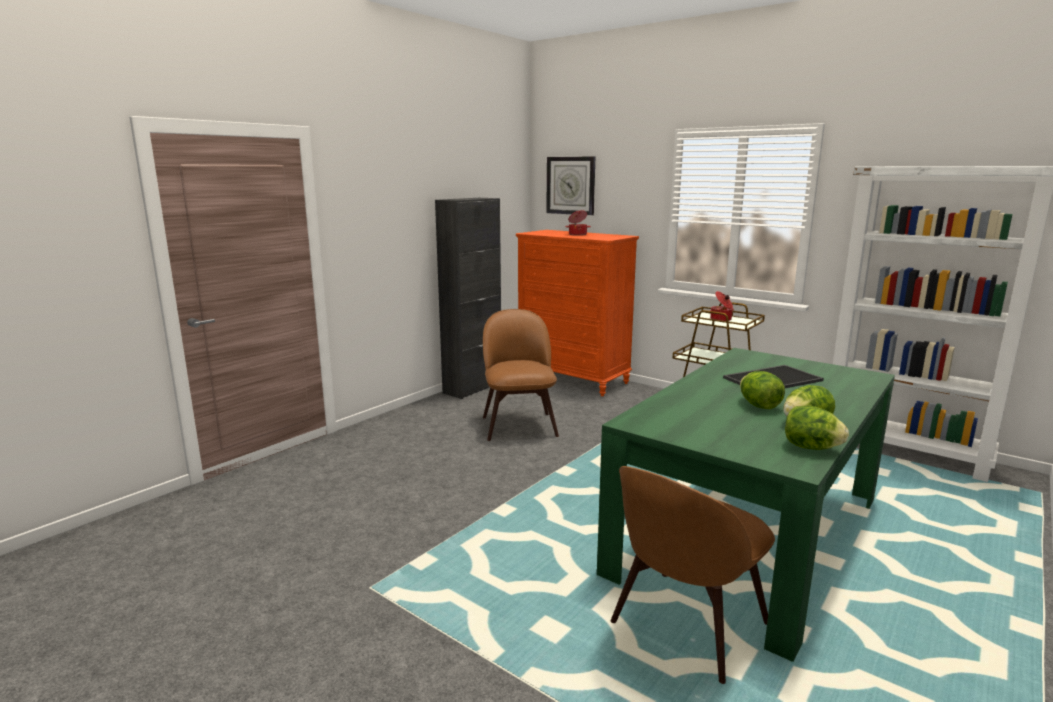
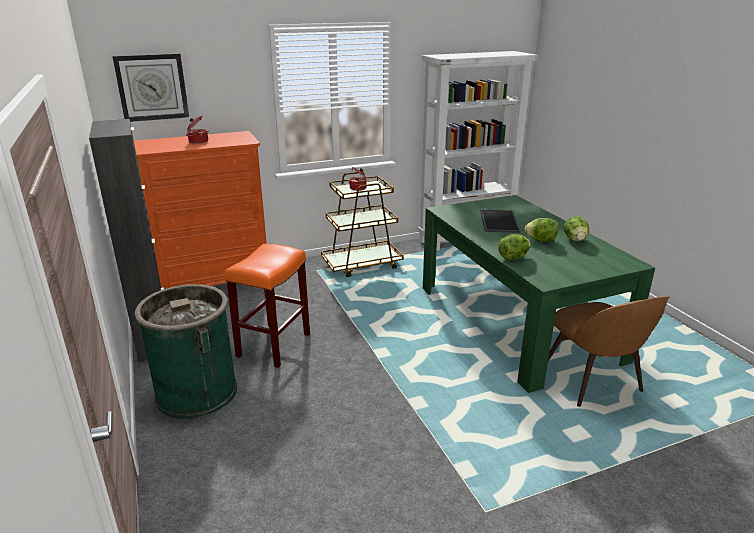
camera: 60 degrees left, 10 degrees up
brown chair [483,309,559,441] -> orange stool [224,244,310,368]
lettuce [785,406,849,450] -> lettuce moved to [498,234,531,260]
none -> green trash can [134,284,237,419]

